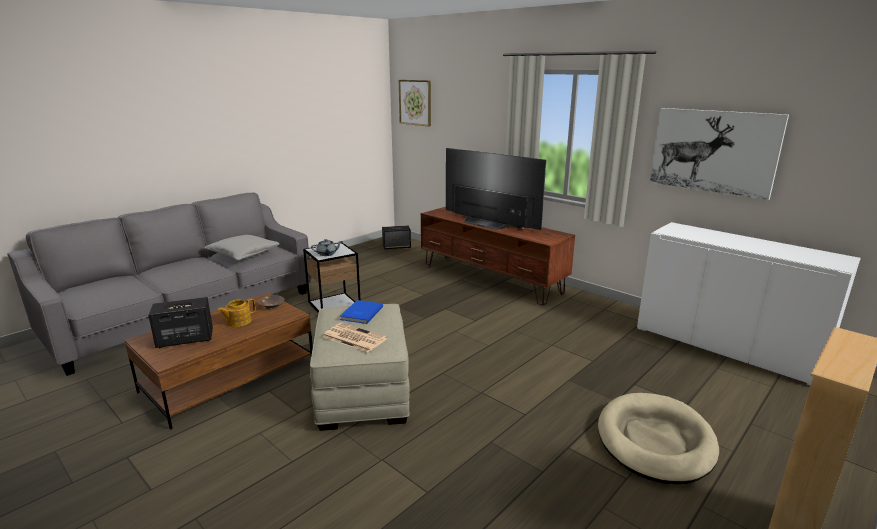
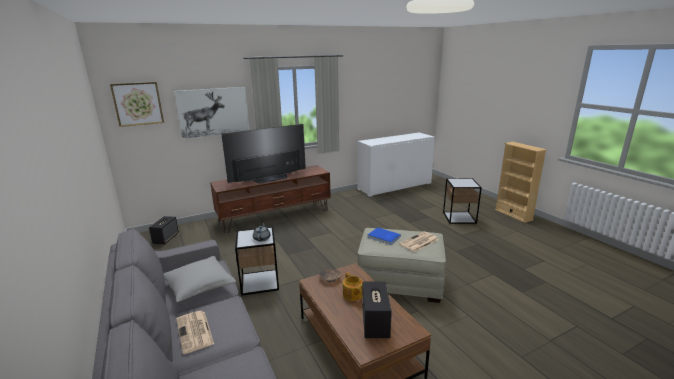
camera: 70 degrees left, 0 degrees up
beige dog bed [598,393,719,485] -> side table [443,178,482,224]
picture [650,108,789,200] -> picture moved to [174,87,250,139]
none -> newspaper [176,311,214,354]

